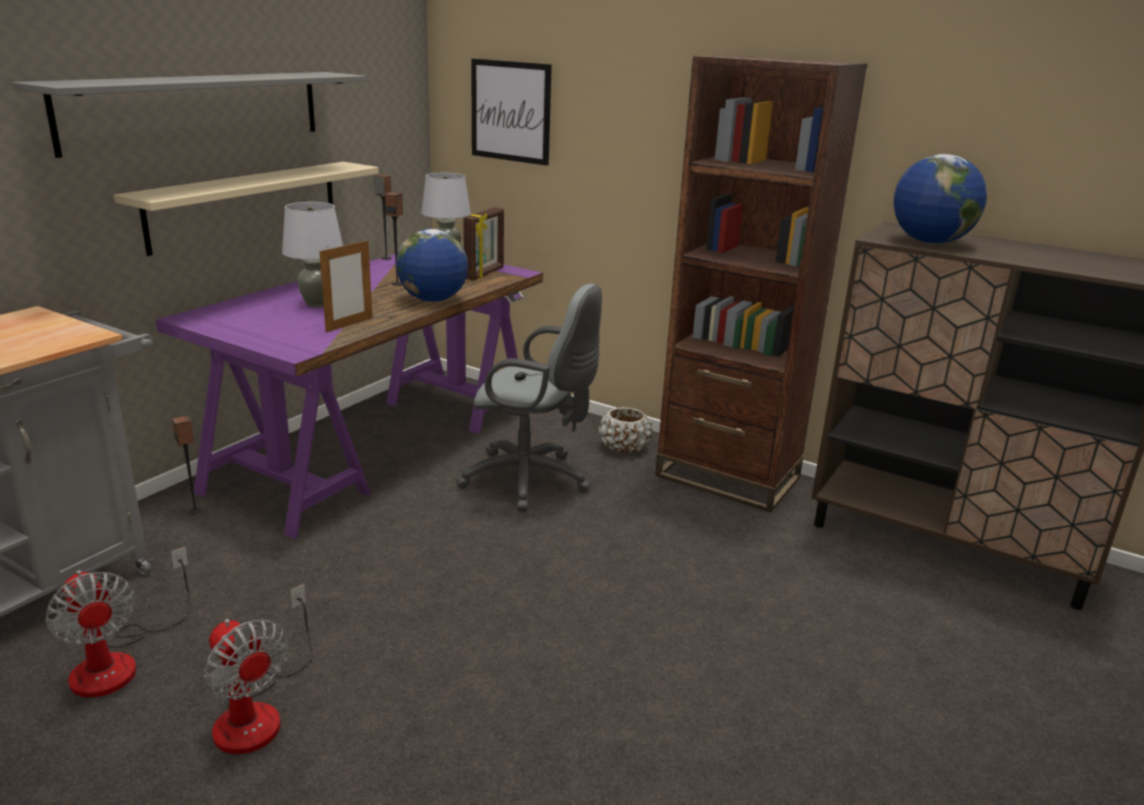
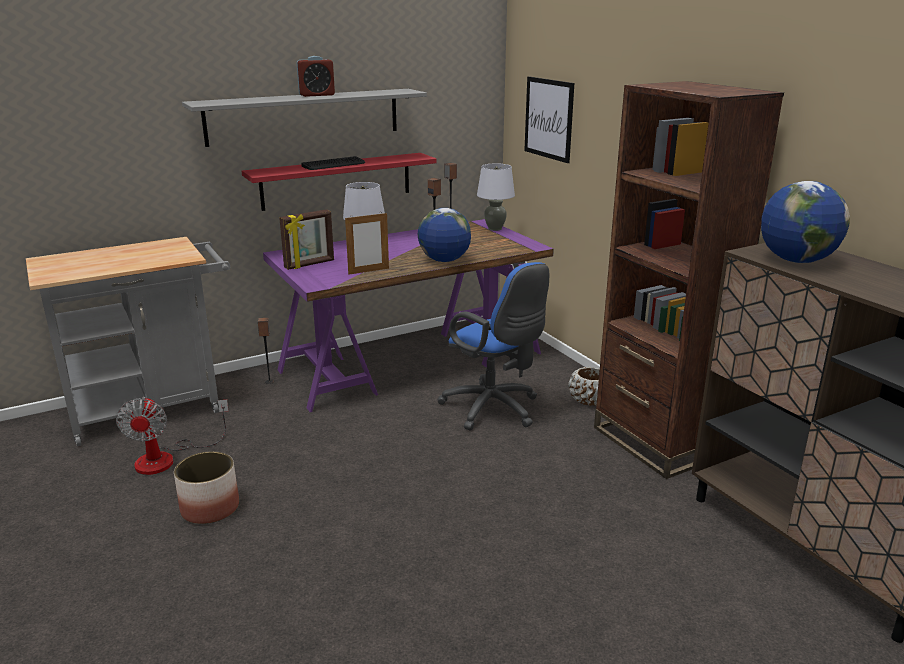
camera: 30 degrees right, 0 degrees up
beige shelf [114,162,379,256] -> red shelf [242,153,437,211]
fan [204,584,313,754] -> planter [174,451,239,524]
grey office chair [456,284,602,512] -> blue office chair [437,262,549,431]
picture frame [463,207,504,280] -> picture frame moved to [279,209,334,270]
none -> alarm clock [296,56,335,97]
none -> keyboard [301,156,365,170]

